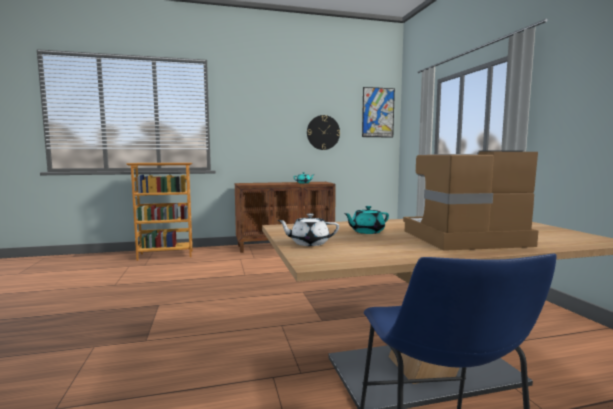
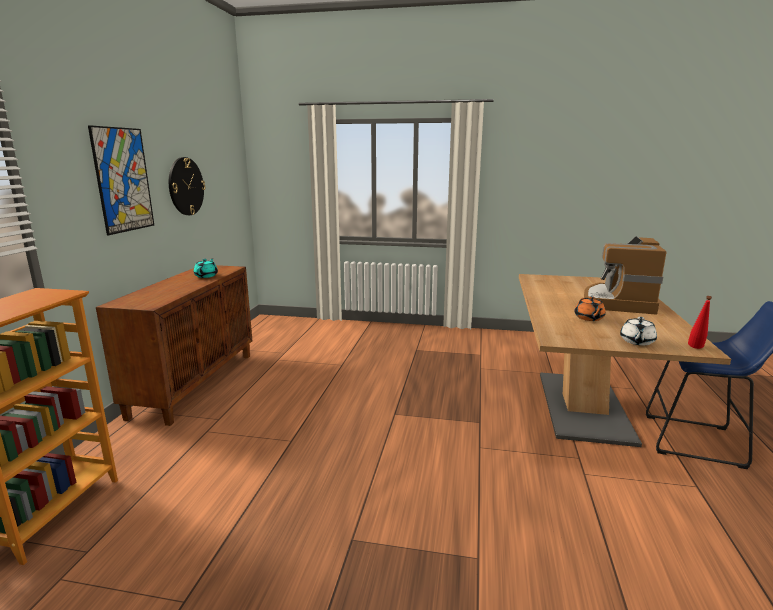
camera: 65 degrees left, 10 degrees up
turquoise teapot [343,206,389,234] -> orange teapot [574,296,606,321]
picture [362,87,395,138] -> picture moved to [88,125,154,235]
none -> red bottle [688,296,712,349]

